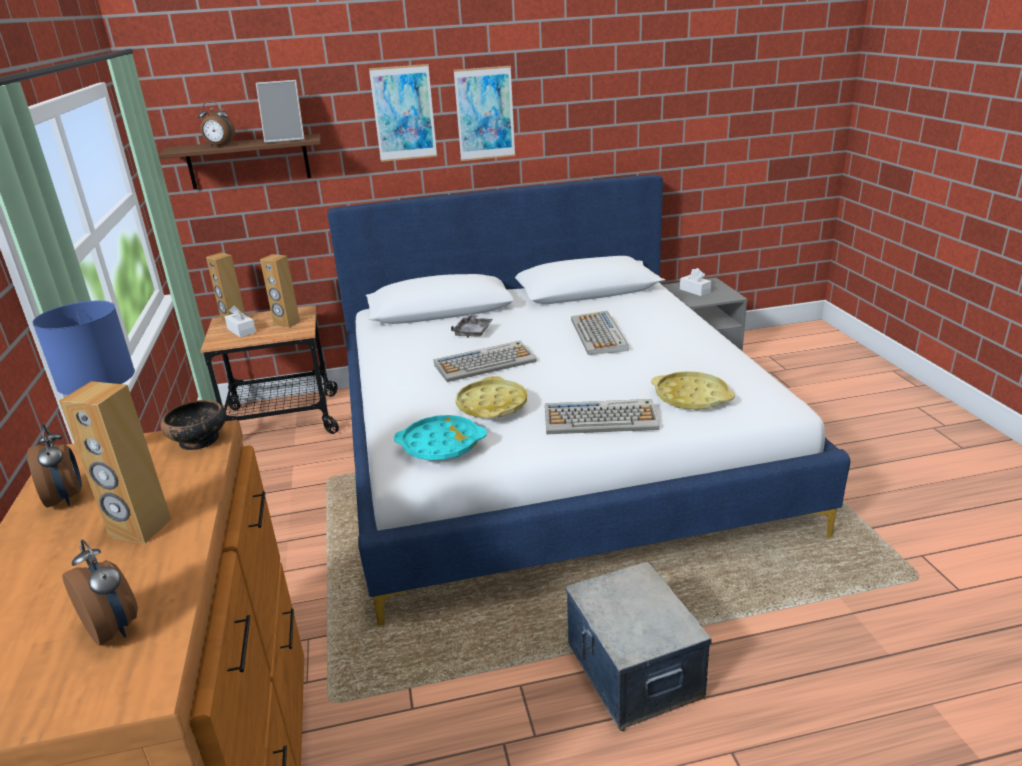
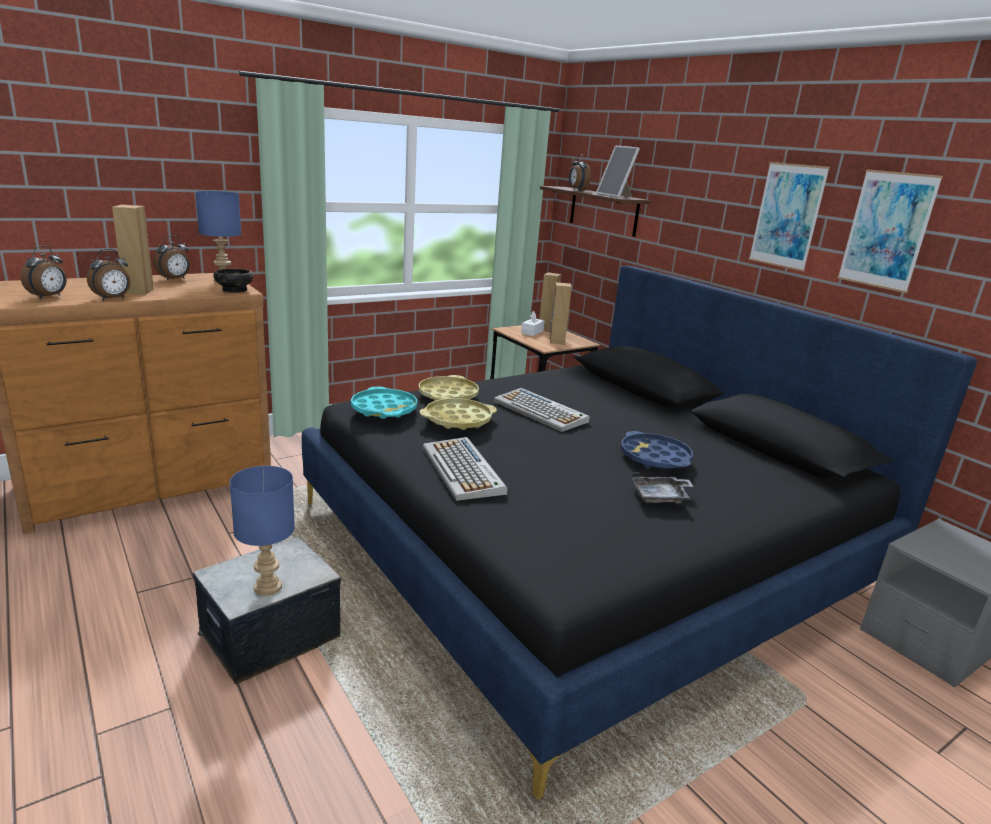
camera: 65 degrees right, 5 degrees down
white bed [327,175,851,626] -> black bed [302,265,977,799]
picture [369,64,437,162] -> picture moved to [837,169,943,293]
grey tray [451,314,493,338] -> grey tray moved to [631,472,694,503]
keyboard [571,311,629,355] -> blue tray [621,431,693,469]
yellow tray [651,371,735,411] -> yellow tray moved to [419,375,479,400]
white tissue box [680,268,711,296] -> none
none -> alarm clock [87,249,130,301]
none -> blue table lamp [230,466,295,596]

